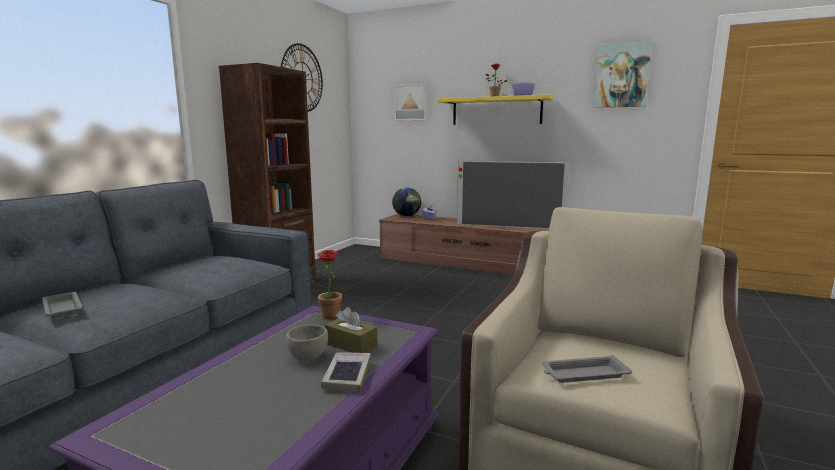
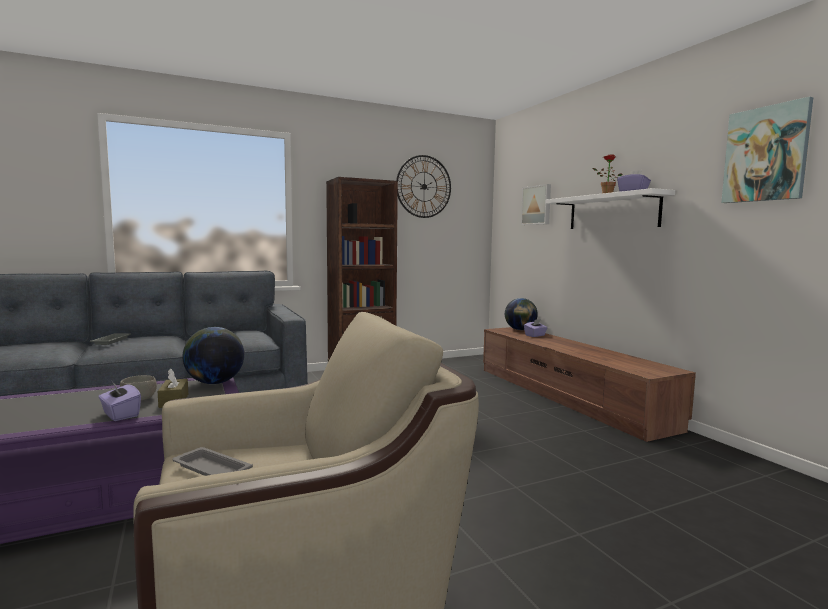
camera: 40 degrees right, 5 degrees down
potted plant [307,250,355,319] -> globe [183,327,244,384]
book [321,353,371,393] -> purple tissue box [99,380,141,421]
yellow shelf [437,95,554,125] -> white shelf [545,188,675,229]
television [457,161,570,229] -> none

